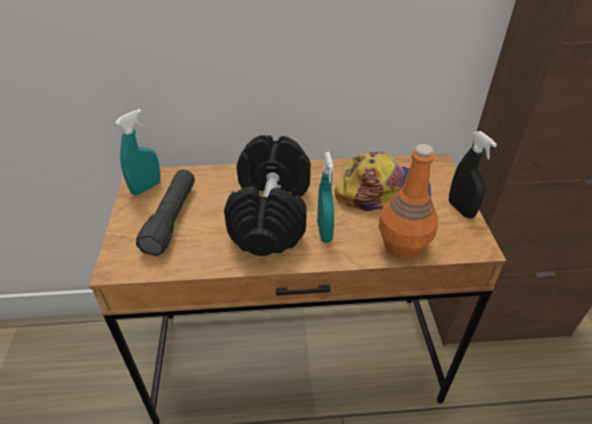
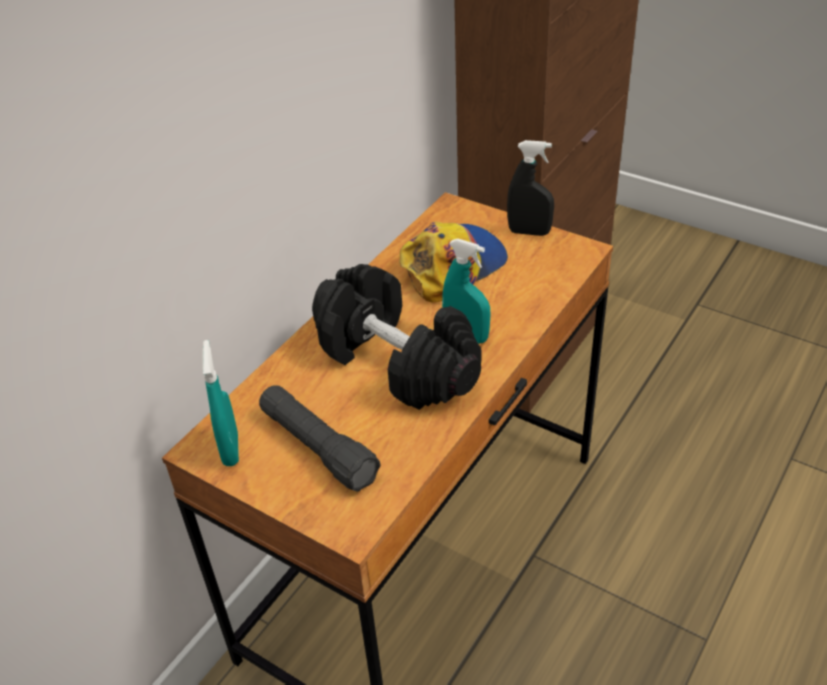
camera: 50 degrees left, 0 degrees up
orange bottle [379,144,438,259] -> none

